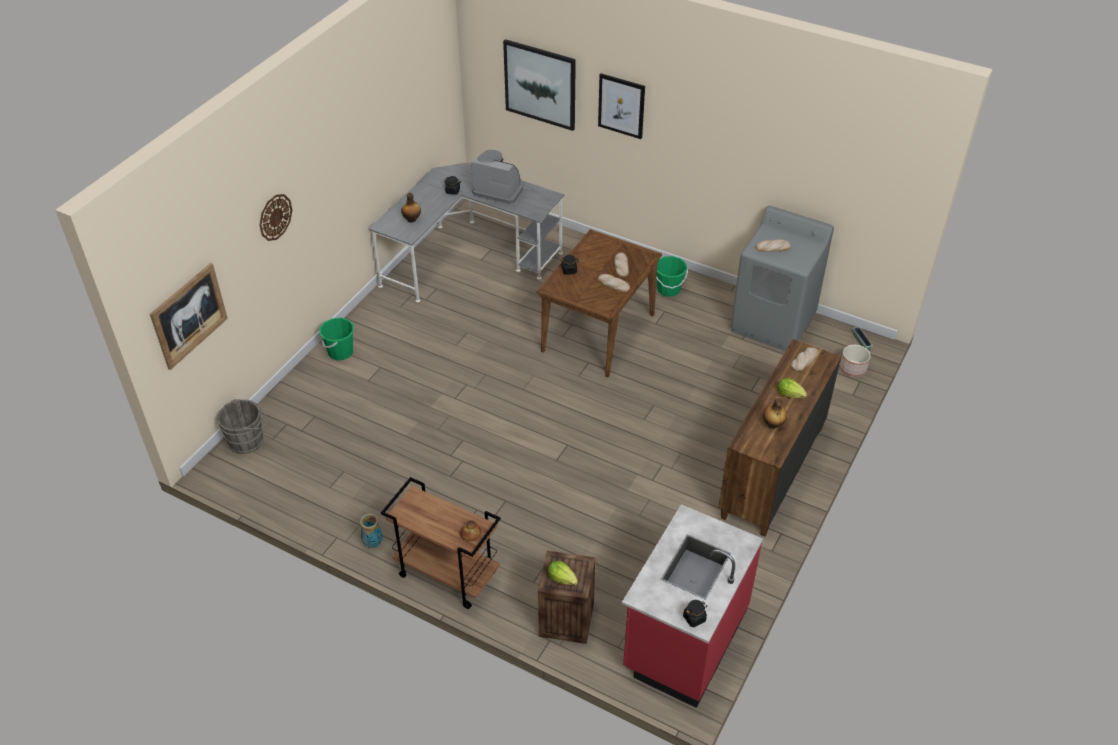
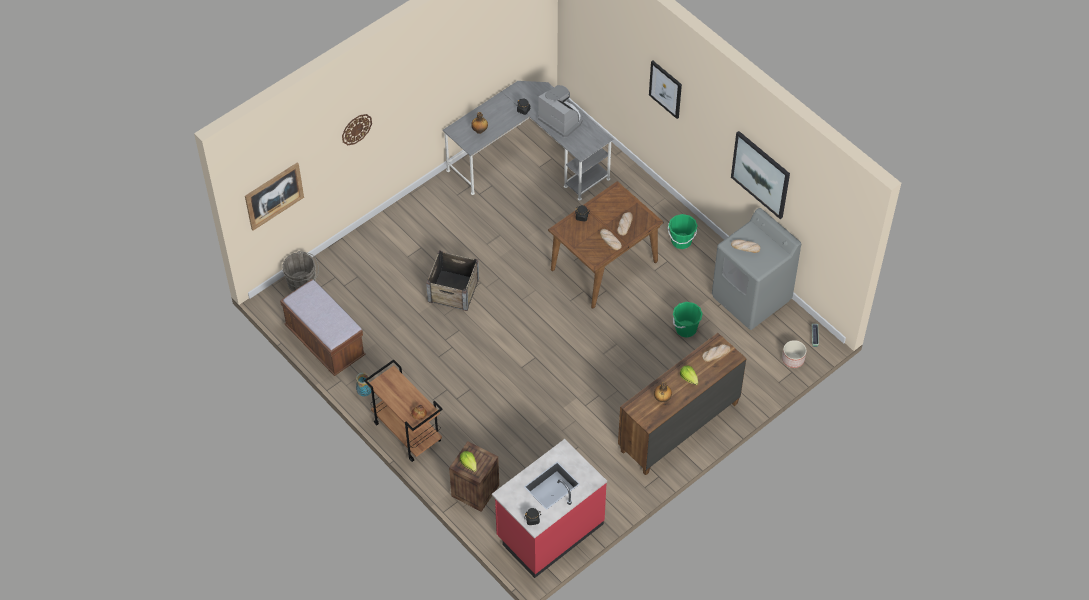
camera: 20 degrees right, 10 degrees up
green bucket [319,317,354,361] -> green bucket moved to [673,302,703,338]
picture [503,39,576,131] -> picture moved to [731,131,790,219]
none -> brown bench [280,279,366,376]
none -> crate [426,251,479,311]

